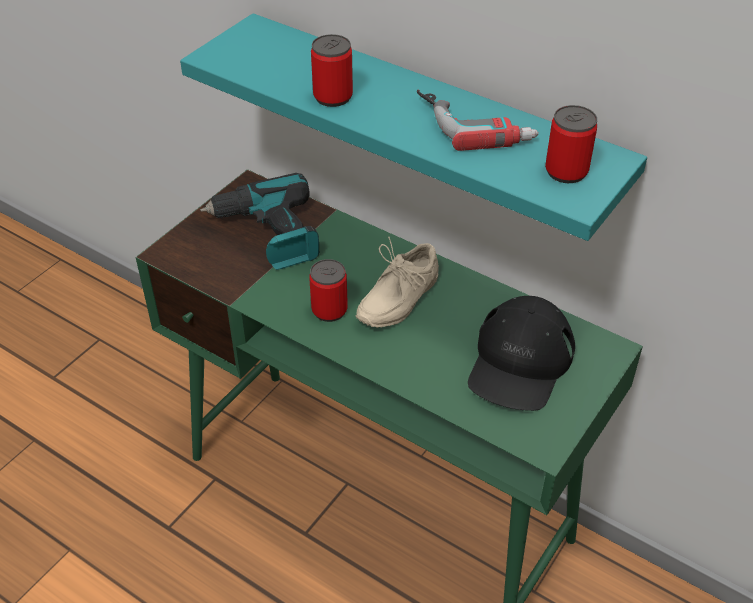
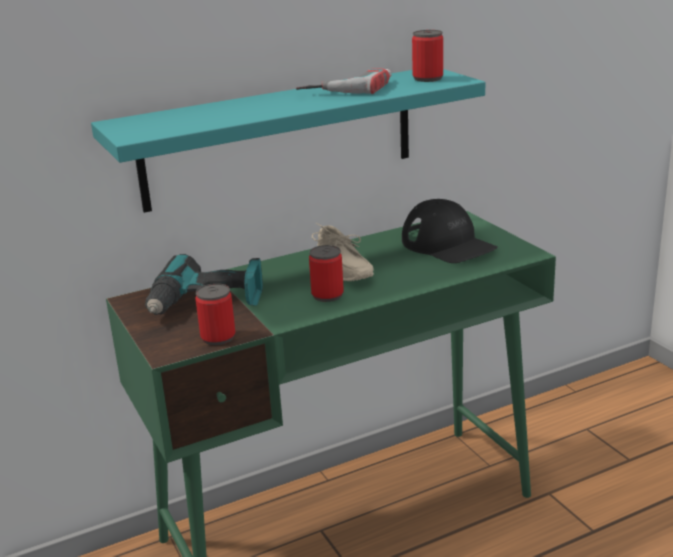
camera: 60 degrees left, 20 degrees down
can [311,34,353,107] -> can moved to [195,283,236,345]

